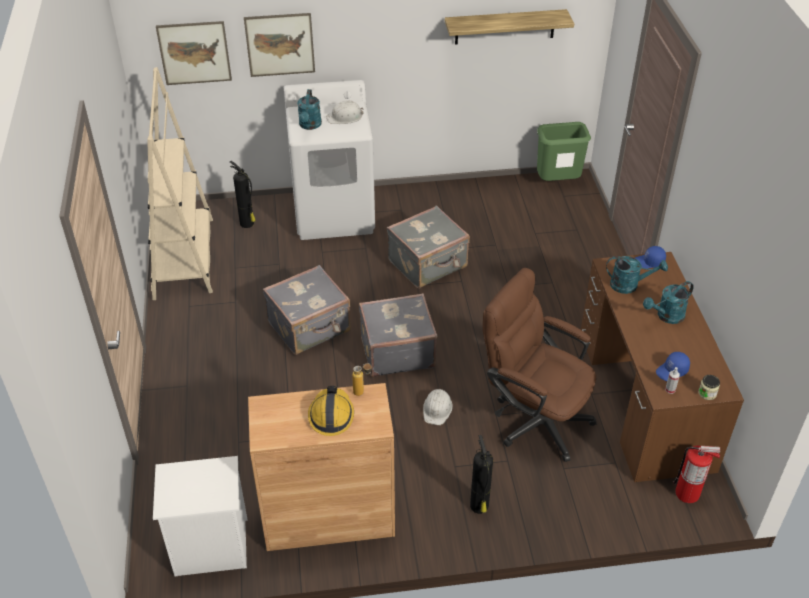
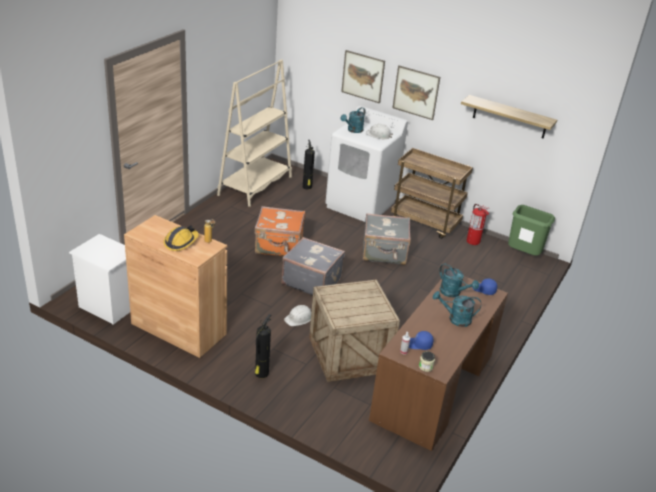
camera: 35 degrees right, 10 degrees down
picture [156,21,232,85] -> picture moved to [393,65,440,120]
grey suitcase [263,265,351,355] -> orange suitcase [254,206,305,257]
brown office chair [483,268,597,462] -> crate [309,279,400,382]
fire extinguisher [673,446,720,503] -> fire extinguisher moved to [467,204,490,245]
none -> brown cart [391,148,473,239]

